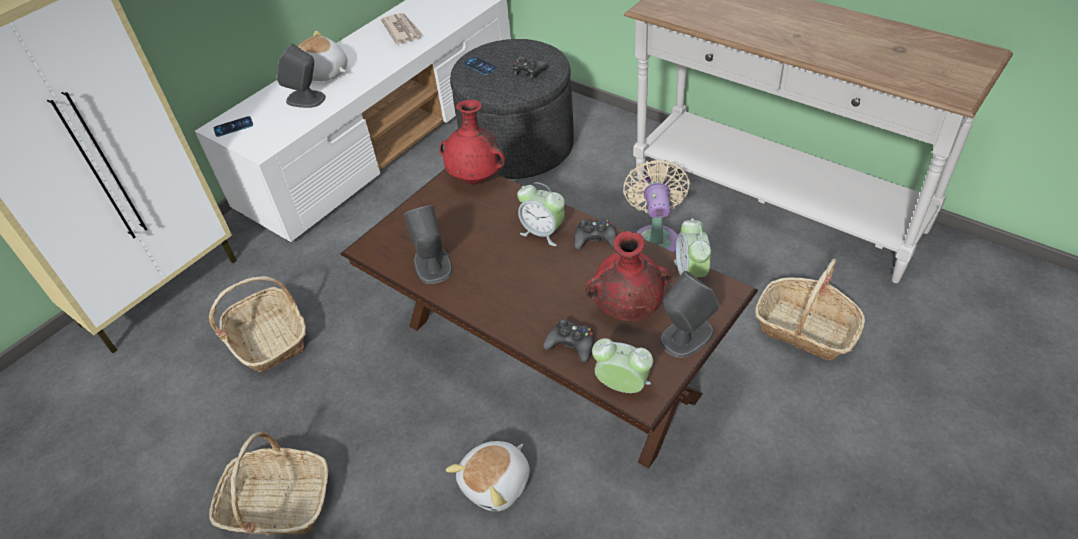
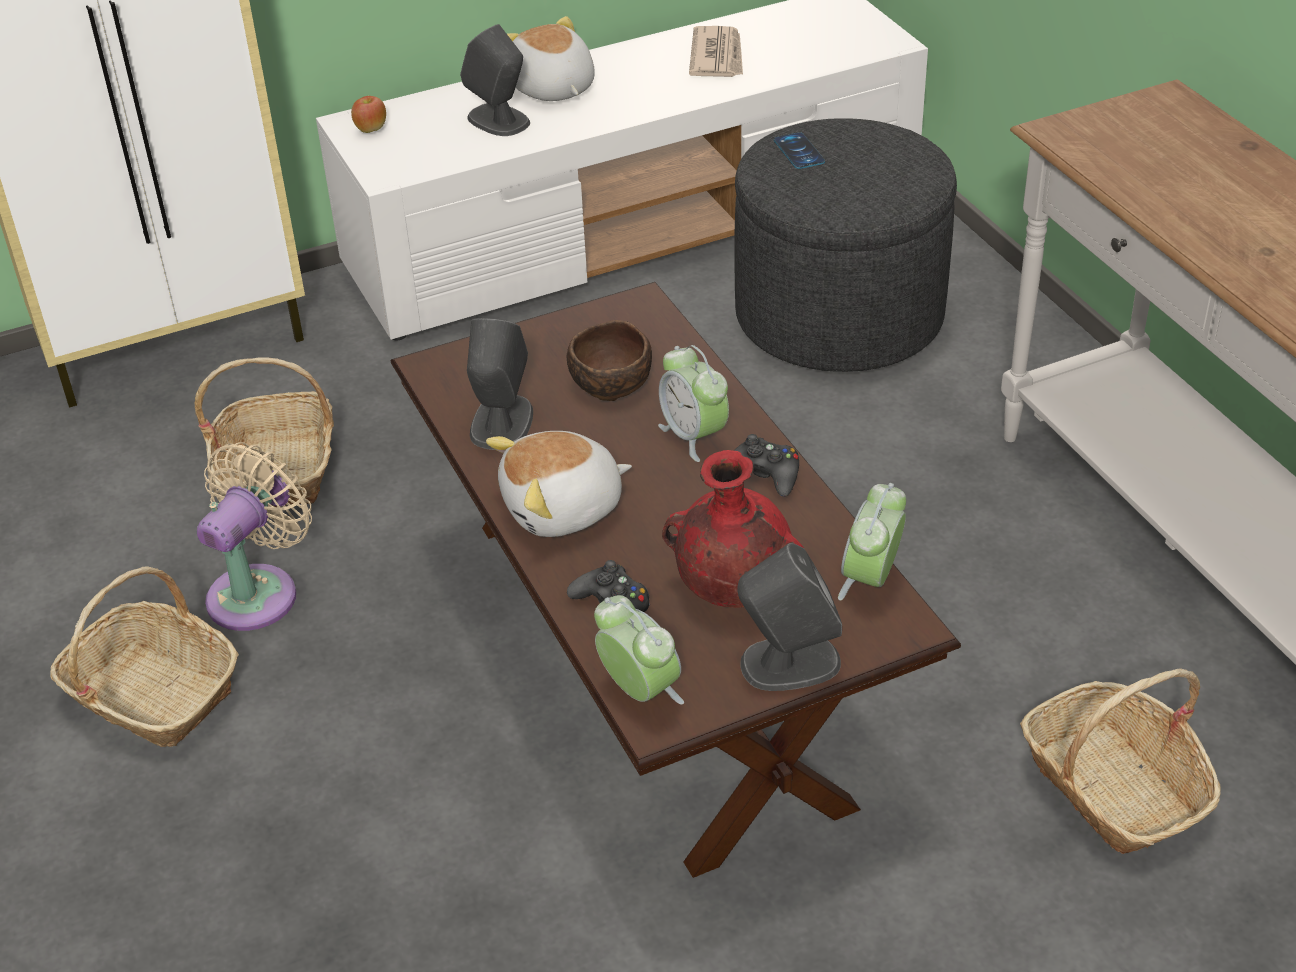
camera: 25 degrees right, 5 degrees down
phone [214,116,253,137] -> apple [351,96,386,133]
red vase [439,100,506,184] -> none
plush toy [446,441,530,512] -> plush toy moved to [486,431,632,537]
black game controller [513,57,548,79] -> none
beige fan [623,159,690,253] -> beige fan moved to [197,442,312,631]
none -> brown bowl [567,320,652,401]

